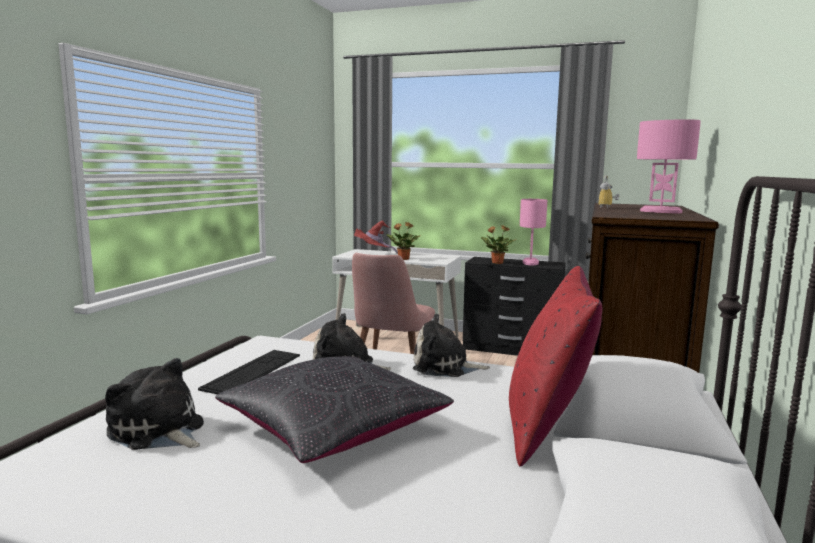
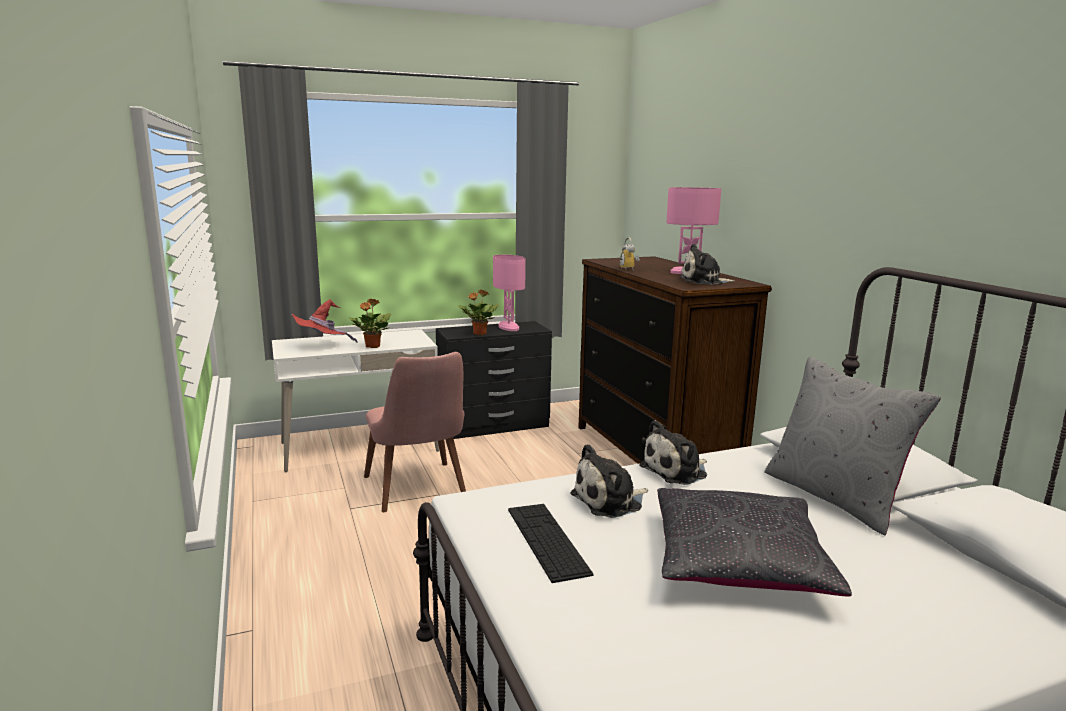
camera: 40 degrees left, 5 degrees up
plush toy [105,358,204,450] -> plush toy moved to [680,244,735,285]
red pillow [509,266,602,467] -> grey pillow [764,356,941,535]

